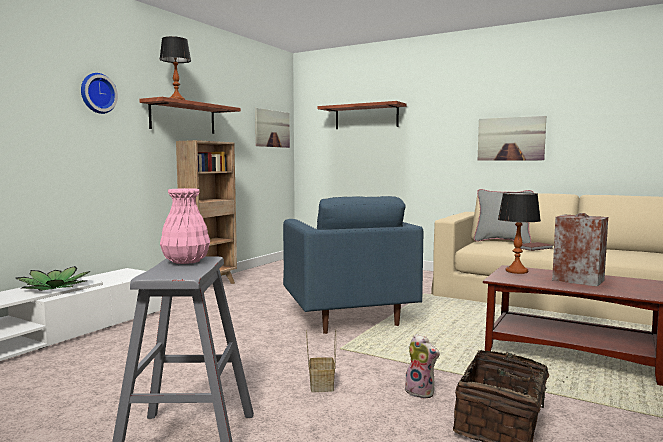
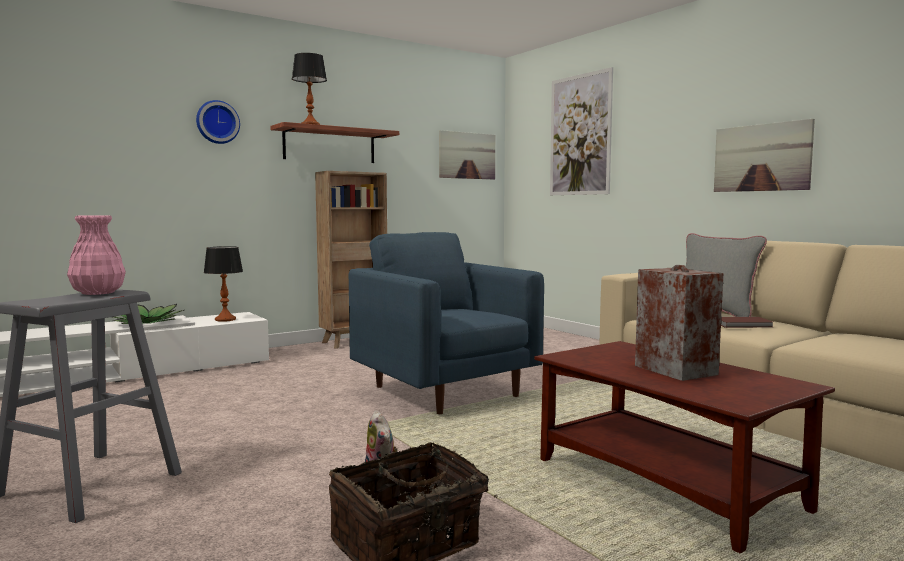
camera: 25 degrees right, 0 degrees up
blue armchair [283,196,423,334] -> blue armchair turned 135 degrees clockwise [349,232,544,414]
basket [306,329,336,392] -> none
shelf [317,101,407,129] -> picture [550,67,613,195]
table lamp [498,192,541,274] -> table lamp moved to [204,246,243,322]

